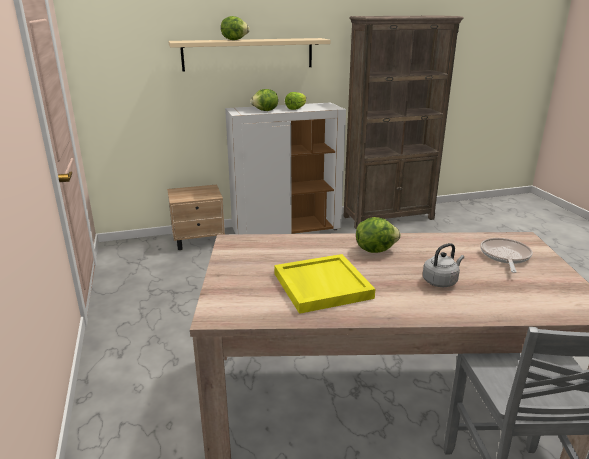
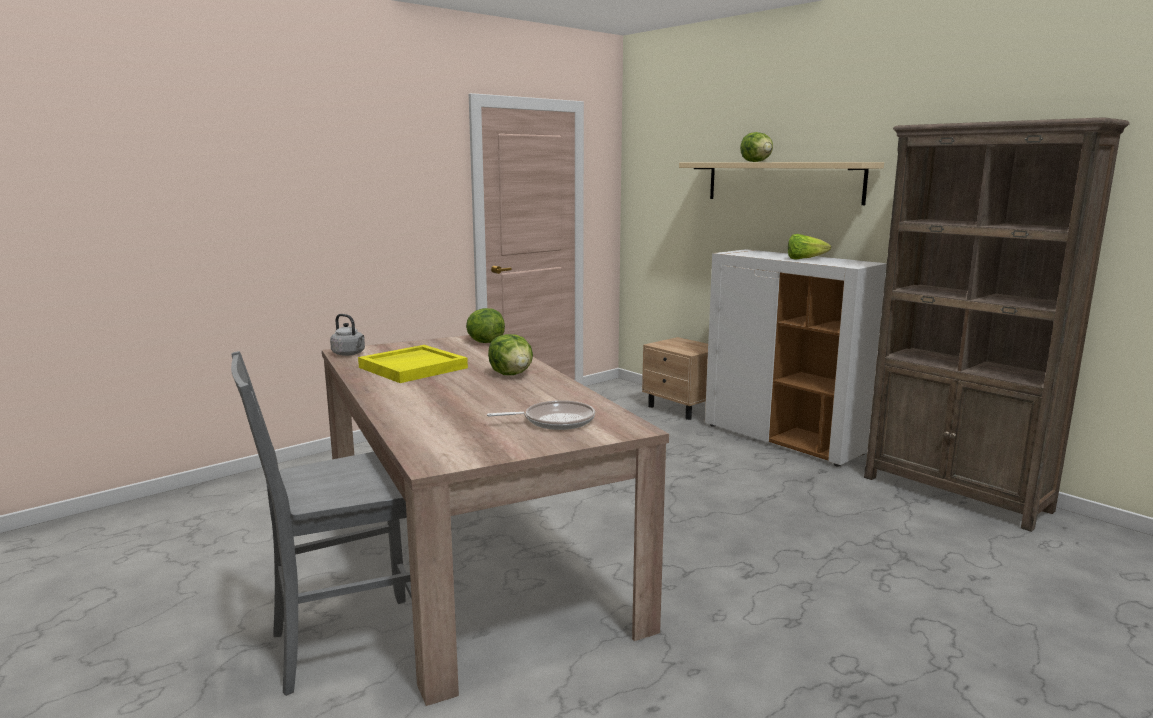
camera: 65 degrees right, 10 degrees down
lettuce [251,89,278,111] -> lettuce moved to [466,308,505,343]
grey kettle [423,243,464,287] -> grey kettle moved to [330,314,365,356]

